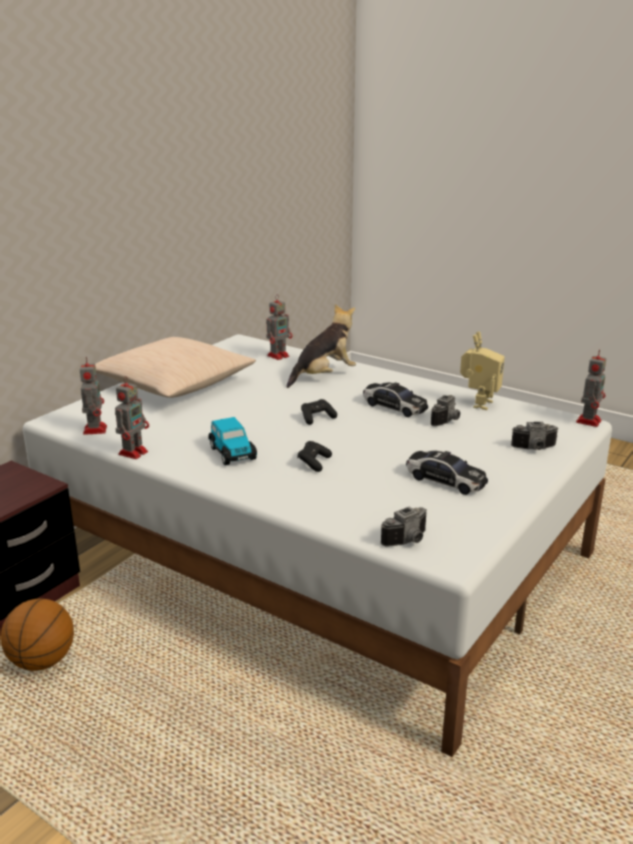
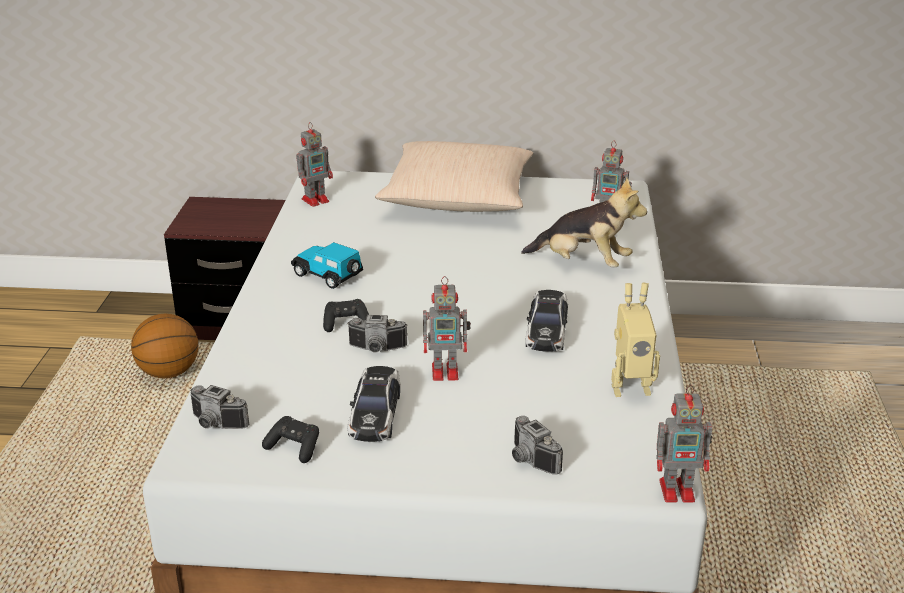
camera: 60 degrees right, 5 degrees up
toy robot [115,377,149,459] -> toy robot moved to [423,276,471,381]
toy car [208,417,257,465] -> toy car turned 90 degrees clockwise [291,242,364,289]
black game controller [301,399,337,425] -> black game controller moved to [262,416,319,463]
camera [430,395,460,426] -> camera moved to [347,315,408,353]

